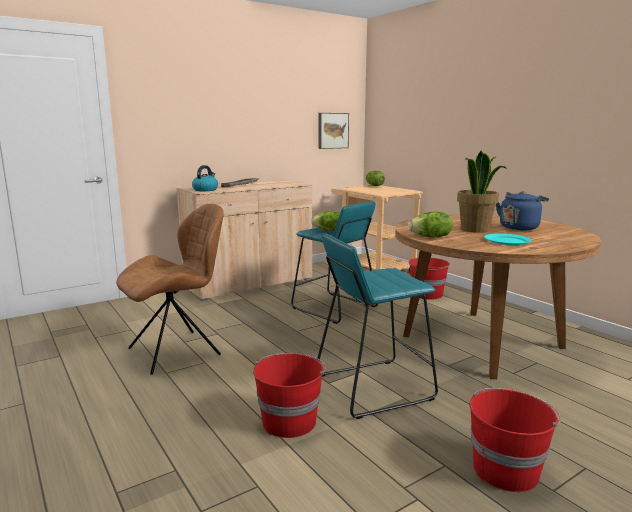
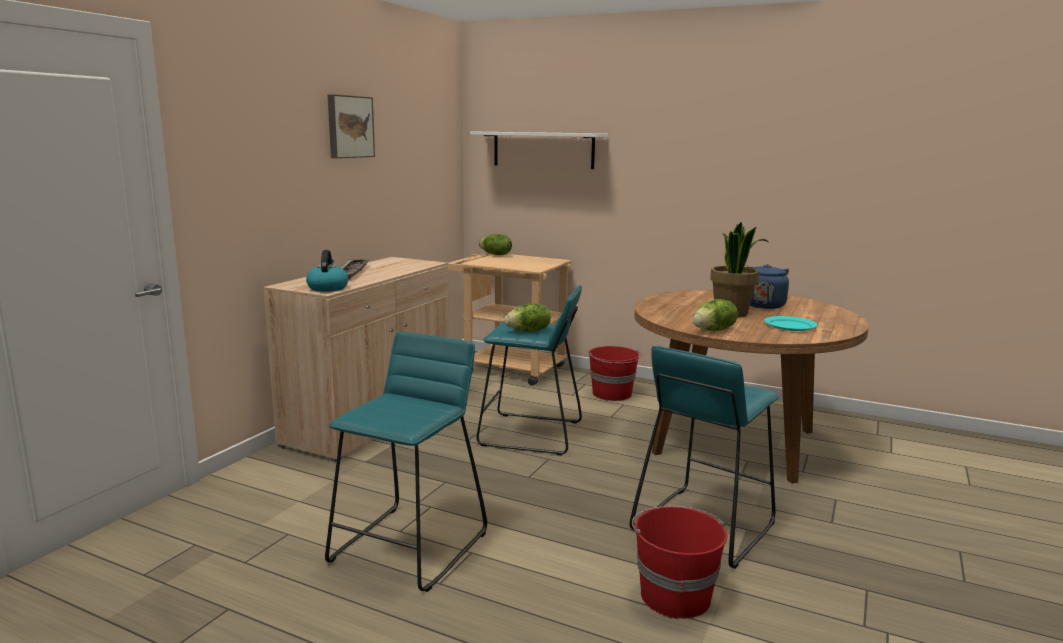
camera: 30 degrees left, 0 degrees up
brown chair [116,204,224,375] -> turquoise stool [325,332,487,592]
picture [319,113,349,149] -> picture moved to [328,94,375,158]
red bucket [469,388,561,492] -> none
none -> white shelf [470,131,608,169]

